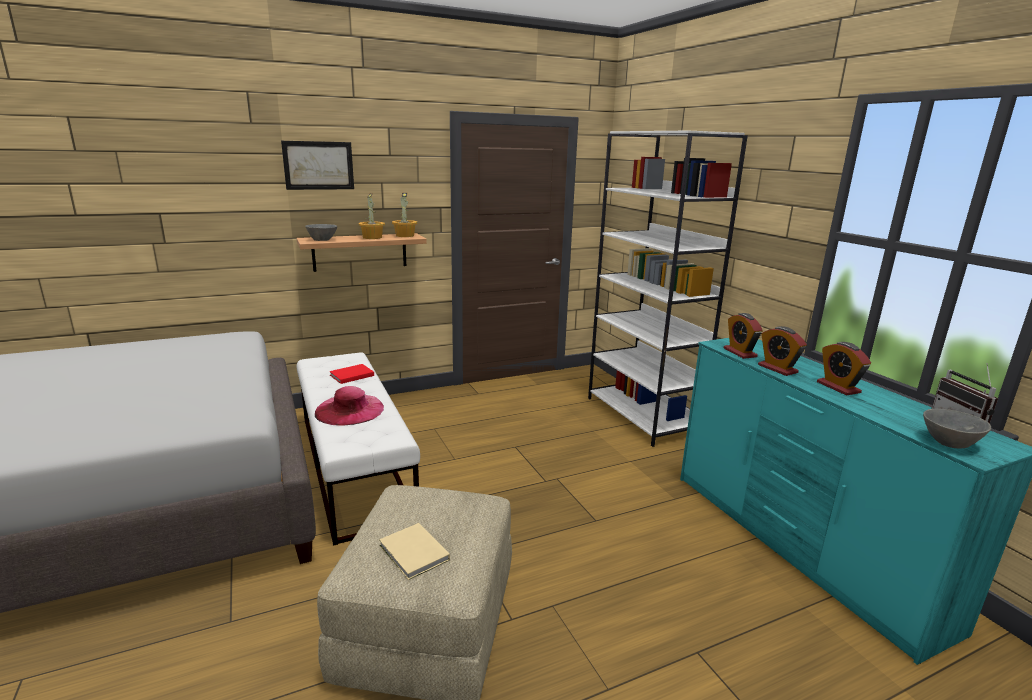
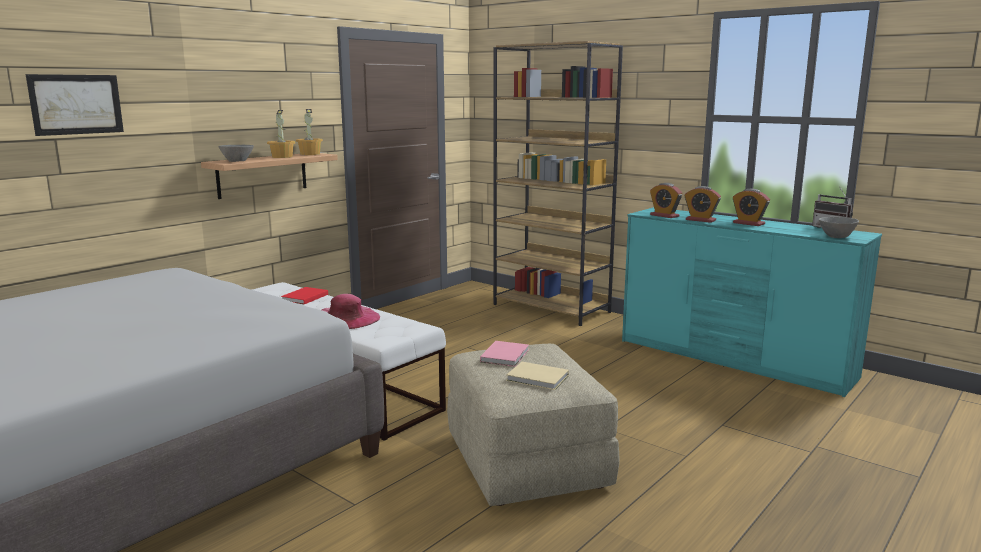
camera: 25 degrees left, 5 degrees down
picture [281,141,354,190] -> picture moved to [26,74,124,136]
white bookcase [588,131,748,447] -> brown bookcase [493,41,623,326]
none -> pink book [480,341,529,367]

